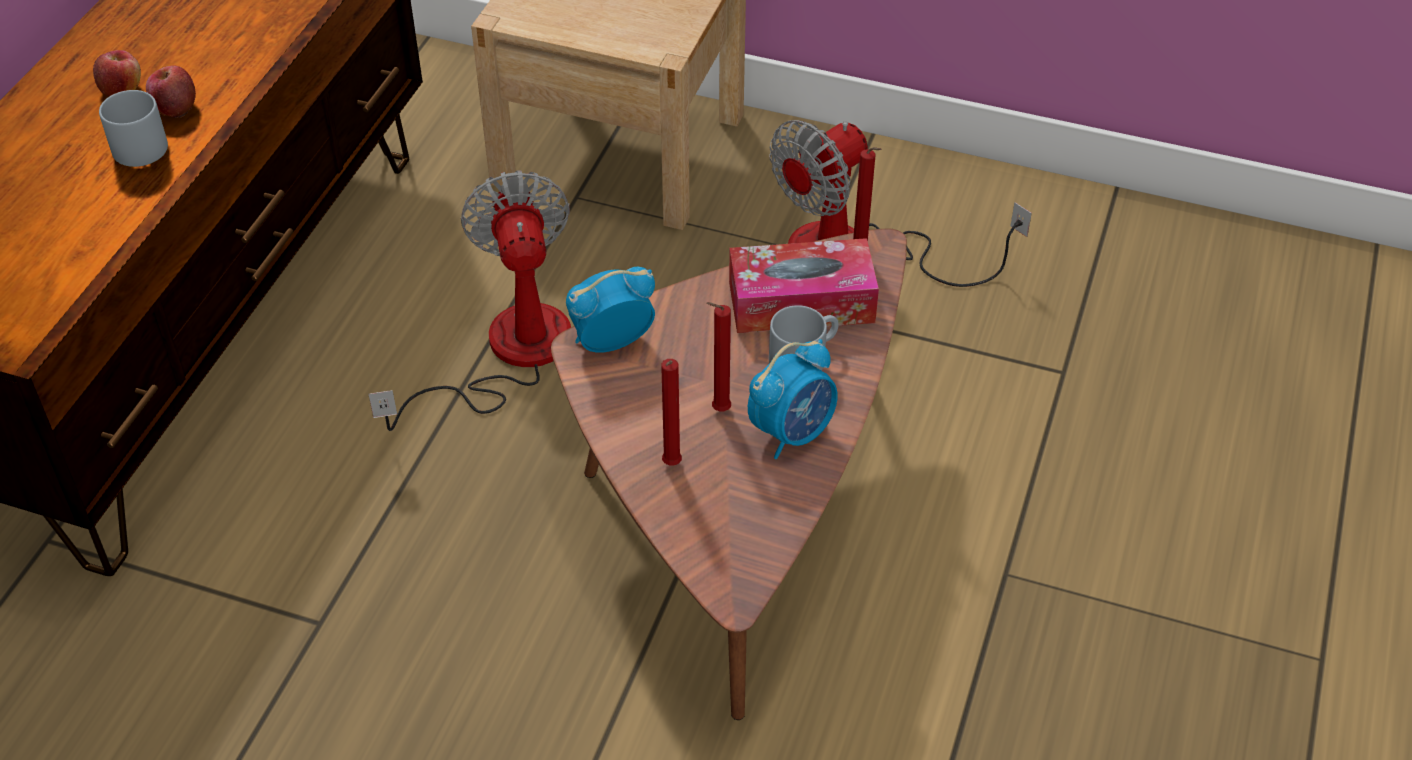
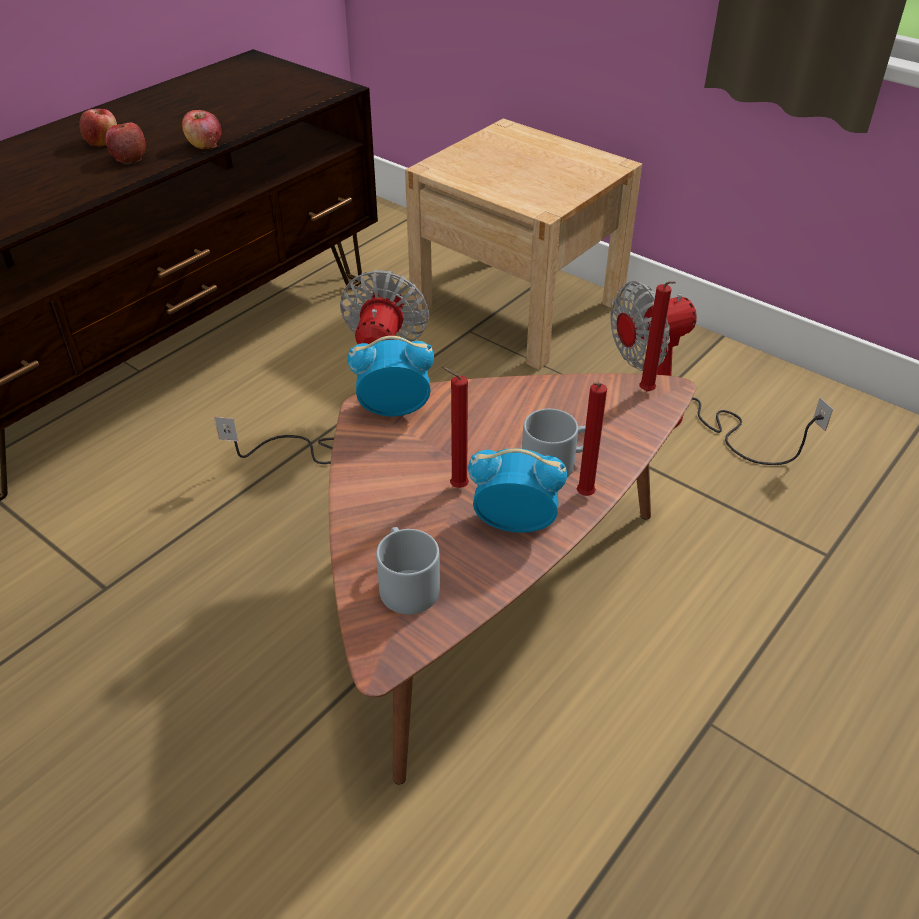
camera: 20 degrees right, 5 degrees down
grey mug [99,90,168,167] -> grey mug moved to [376,527,440,614]
red candle [661,359,682,465] -> red candle moved to [577,382,607,496]
tissue box [729,238,879,333] -> none
alarm clock [748,339,837,459] -> alarm clock turned 150 degrees counterclockwise [468,448,567,533]
none -> apple [182,110,222,149]

